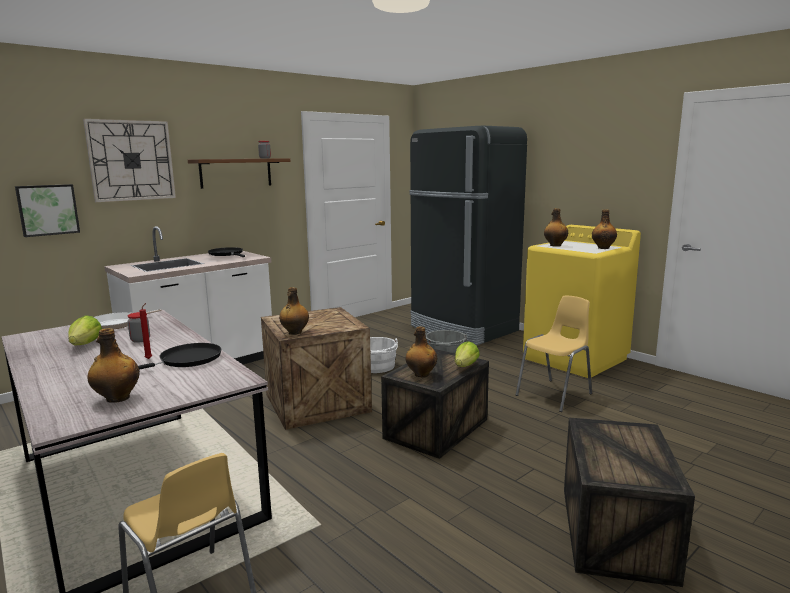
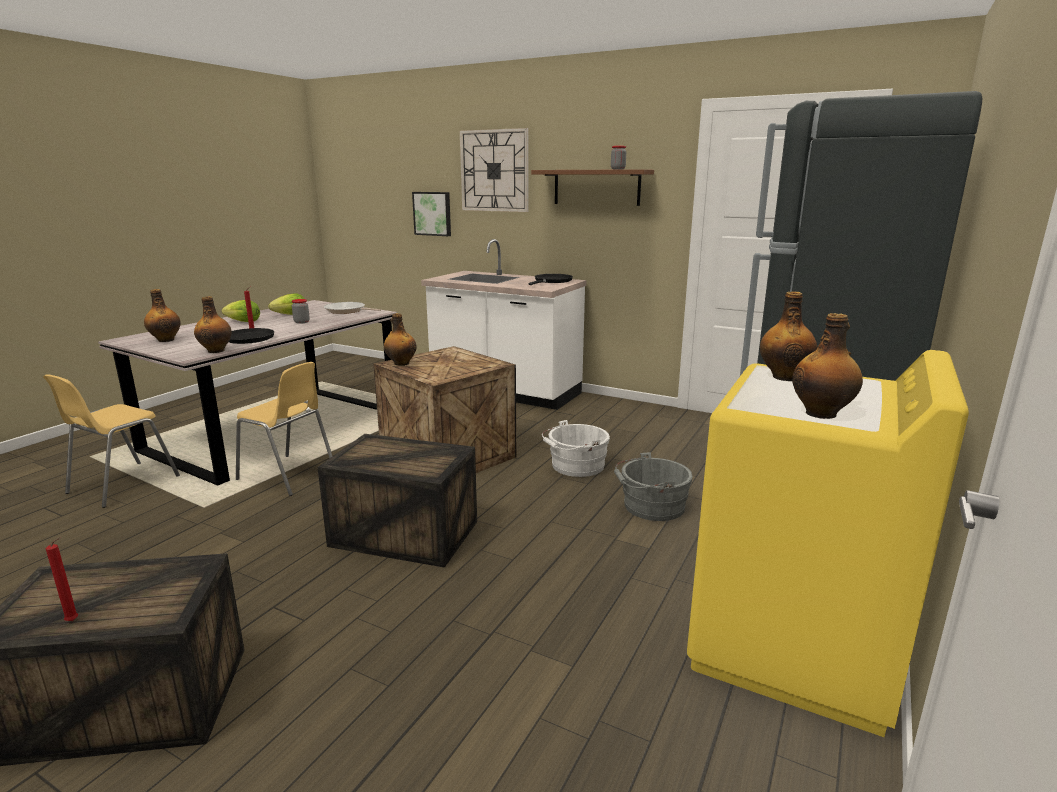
camera: 70 degrees right, 5 degrees up
bottle [406,326,437,377] -> bottle moved to [194,296,232,353]
lettuce [455,341,480,367] -> lettuce moved to [222,300,260,322]
yellow chair [516,296,592,412] -> yellow chair moved to [236,362,332,496]
none -> red candle [46,537,78,621]

